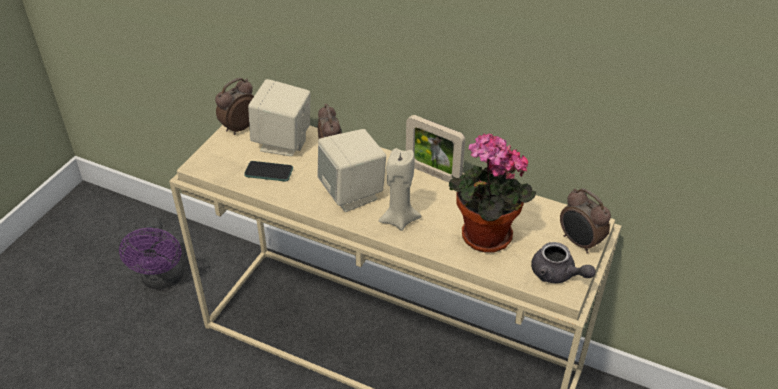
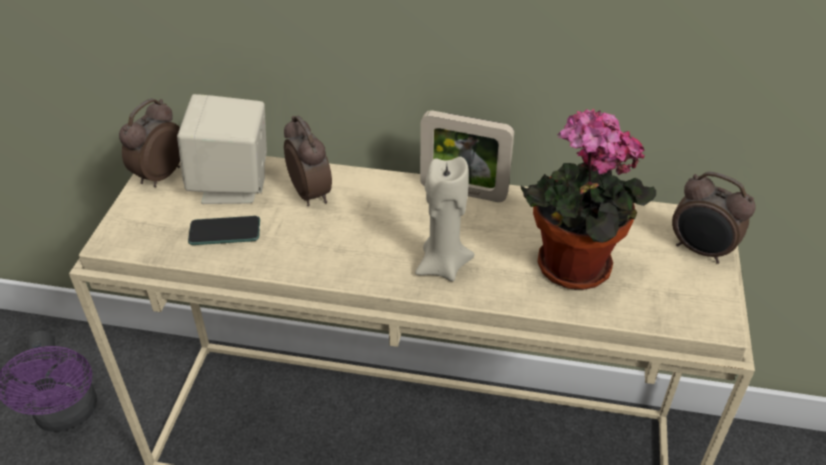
camera: 15 degrees left, 0 degrees up
beige speaker [317,129,386,212] -> none
grey teapot [531,242,596,283] -> none

